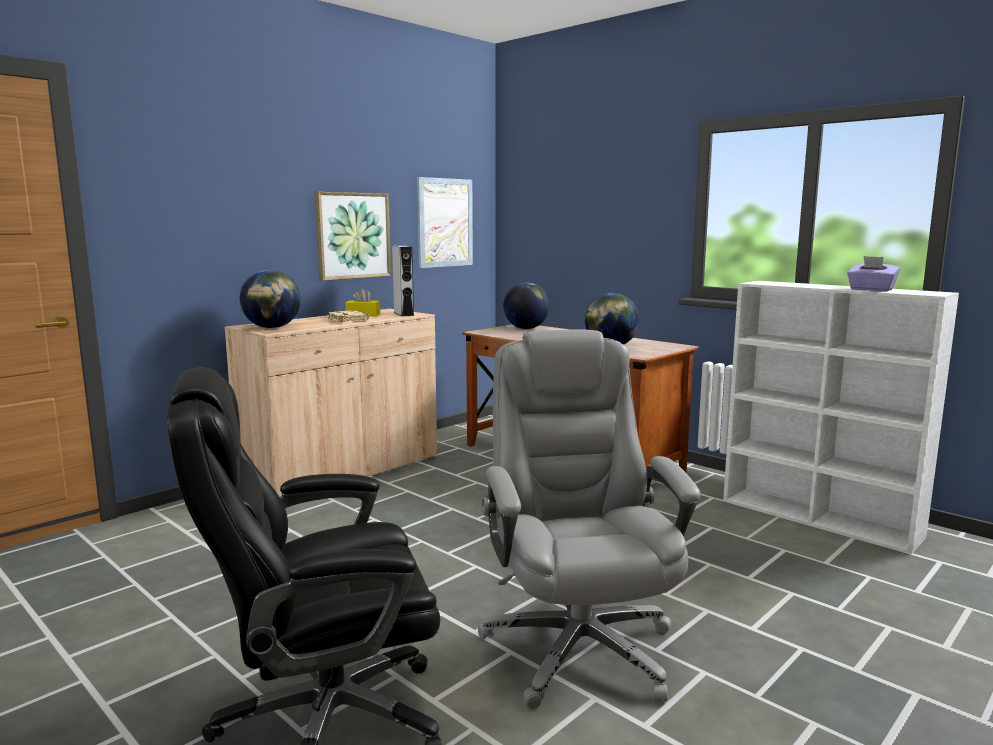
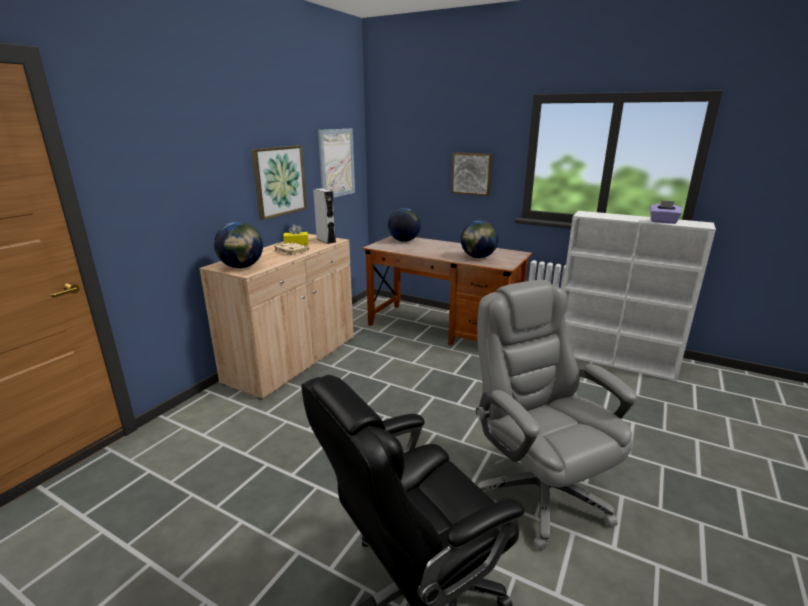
camera: 15 degrees left, 10 degrees up
none -> picture [451,153,492,196]

